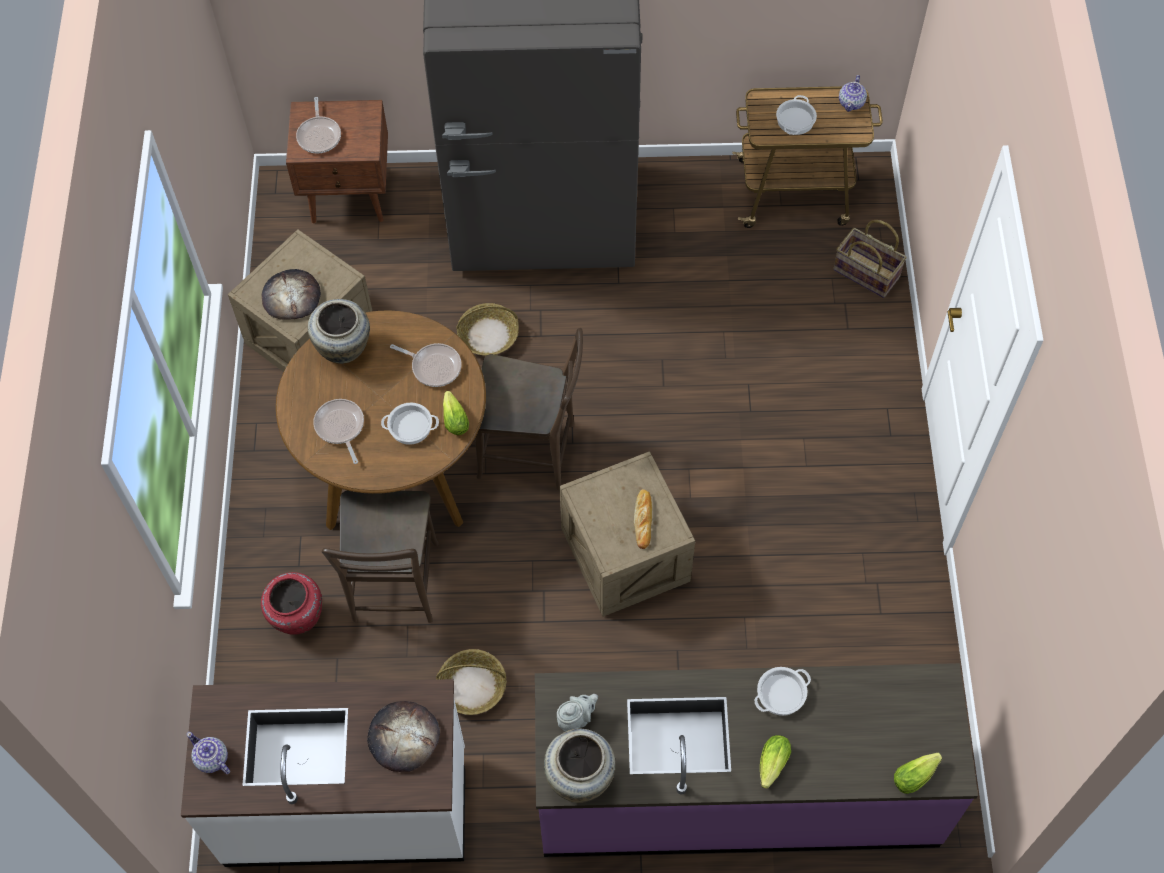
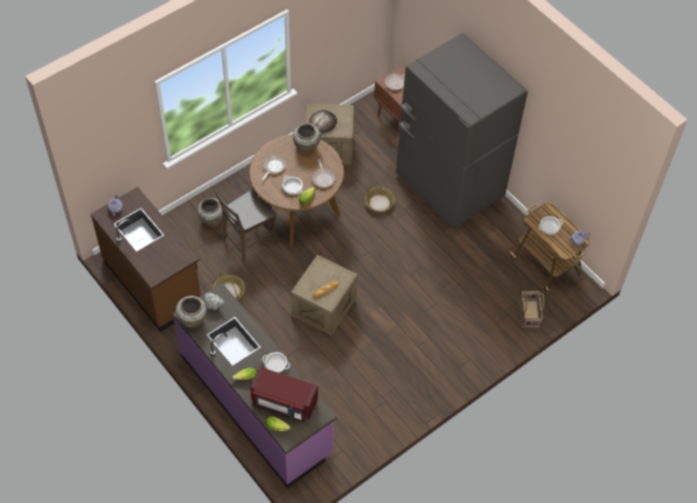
camera: 50 degrees right, 5 degrees down
white counter [181,679,465,867] -> brown counter [91,187,201,332]
red vase [261,572,322,635] -> beige vase [197,198,223,227]
bread [367,701,440,772] -> none
brown chair [475,328,583,490] -> none
none -> red microwave [250,367,318,422]

